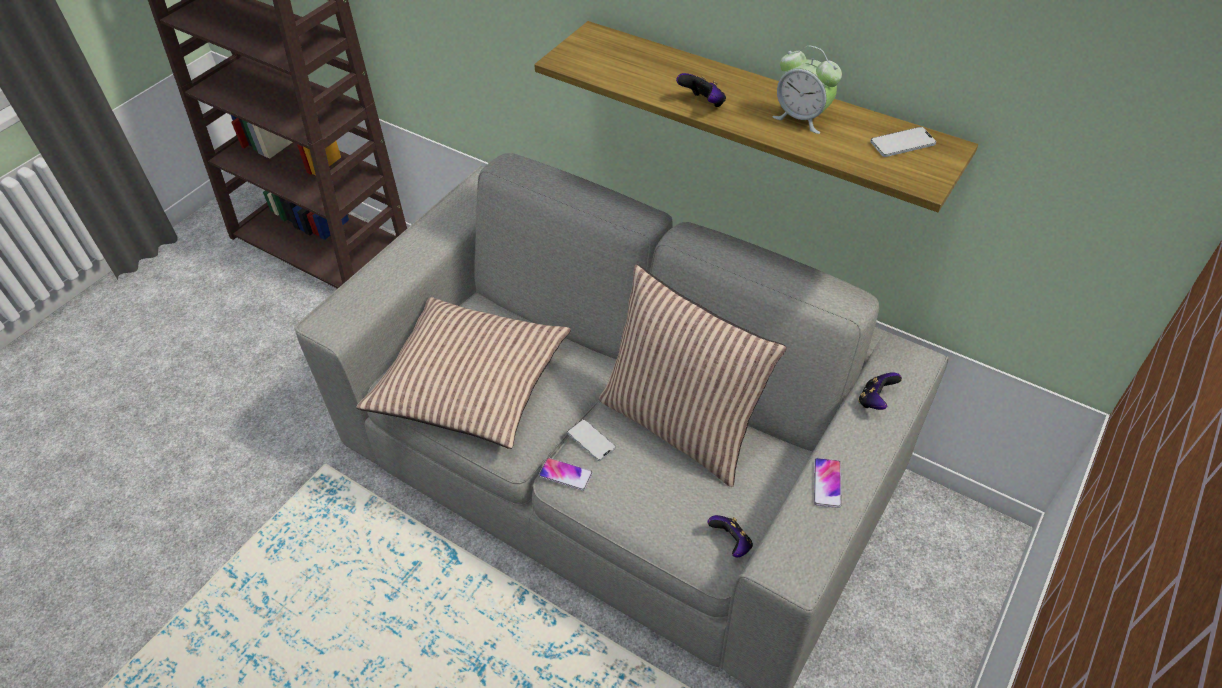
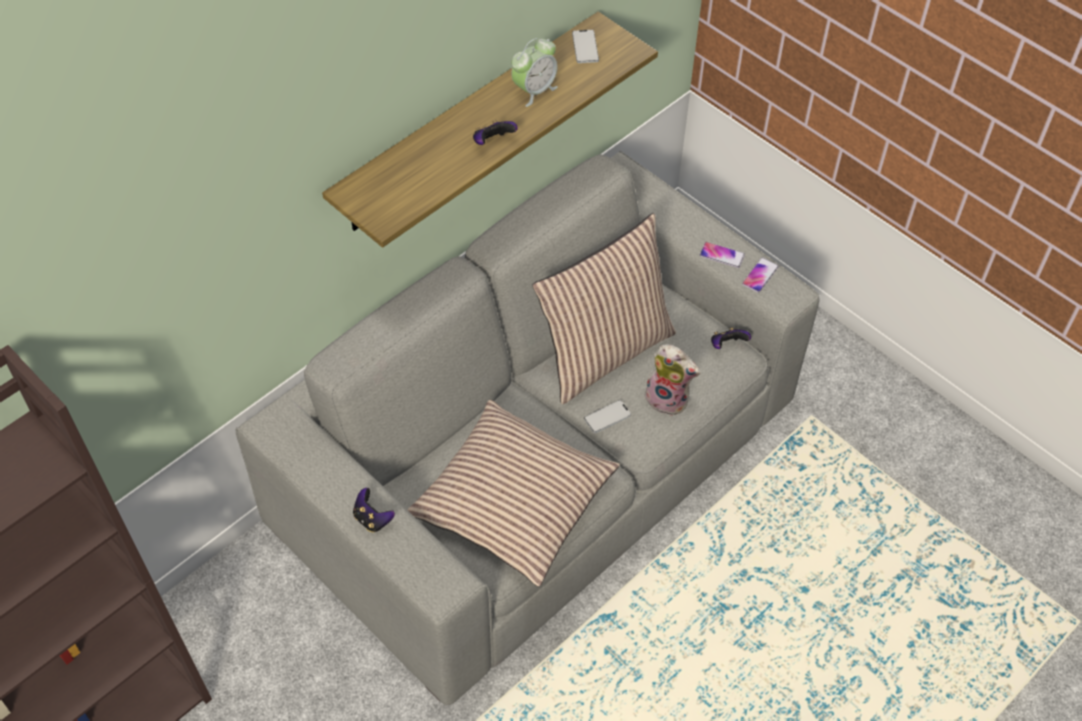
camera: 80 degrees left, 5 degrees up
phone [539,458,593,491] -> phone moved to [742,257,779,293]
game controller [859,372,902,410] -> game controller moved to [353,488,395,532]
none -> plush toy [645,344,700,416]

